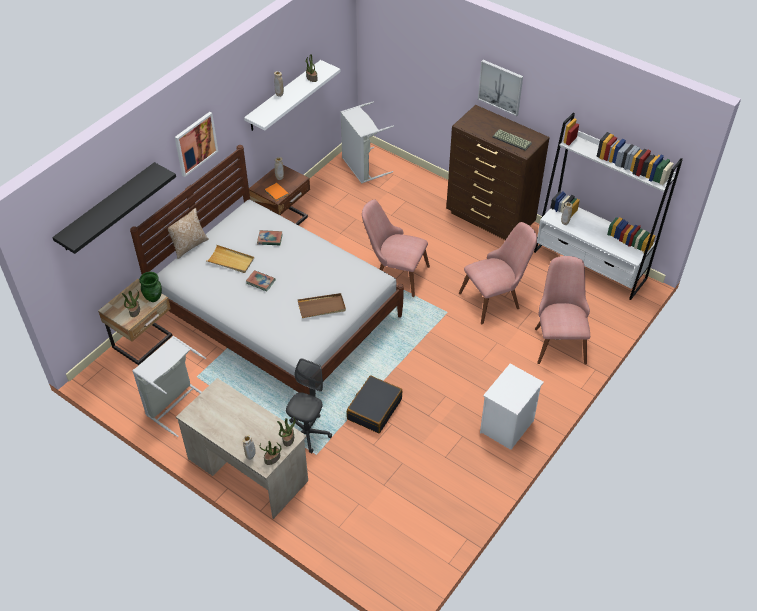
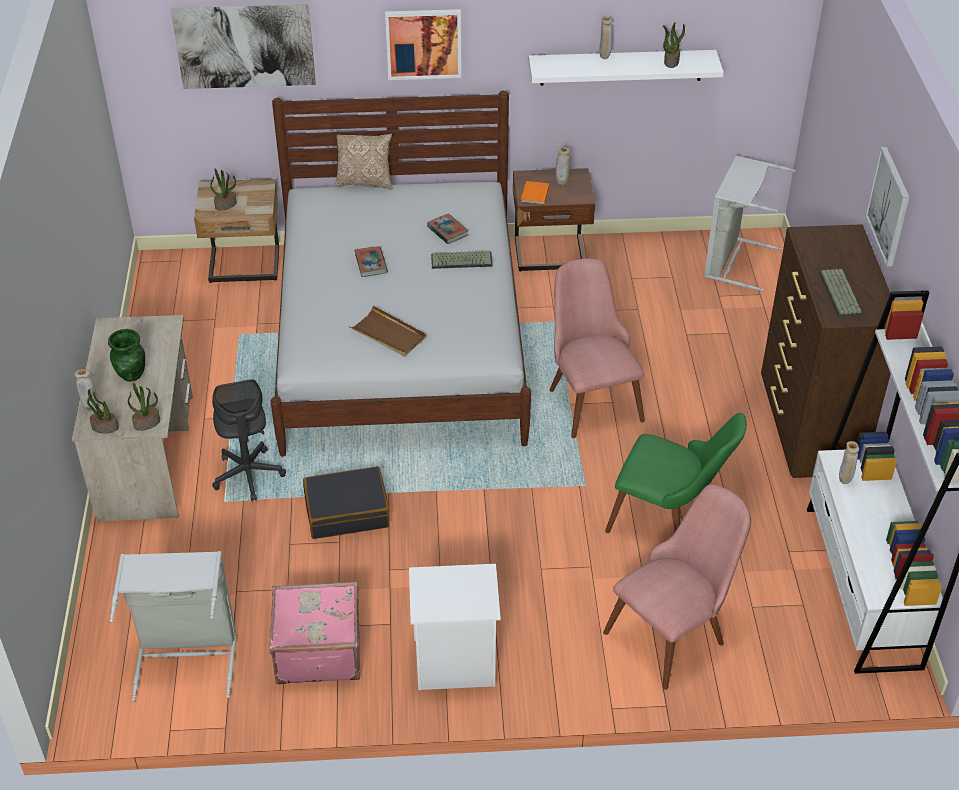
camera: 50 degrees right, 5 degrees down
black shelf [52,162,176,254] -> picture [171,4,316,89]
grey laundry basket [132,336,206,437] -> grey laundry basket moved to [110,551,237,701]
green vase [139,272,162,302] -> green vase moved to [108,329,145,382]
beige tray [207,245,254,273] -> none
grey office chair [286,358,332,453] -> grey office chair turned 90 degrees clockwise [212,379,286,501]
pink chair [459,222,537,324] -> green chair [605,413,747,533]
none -> pink suitcase [270,582,360,684]
none -> keyboard [431,251,493,269]

